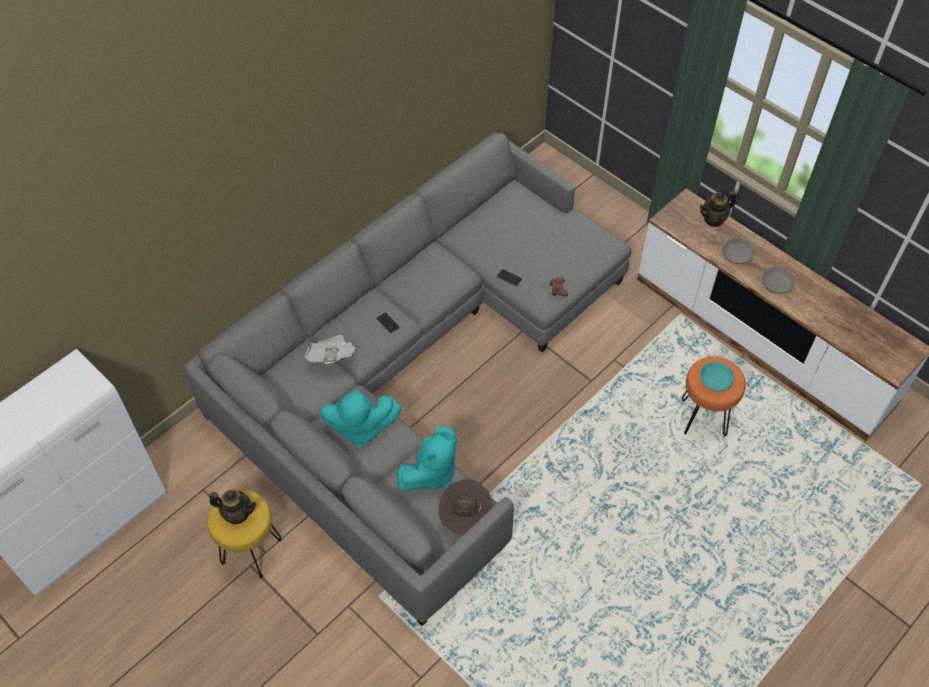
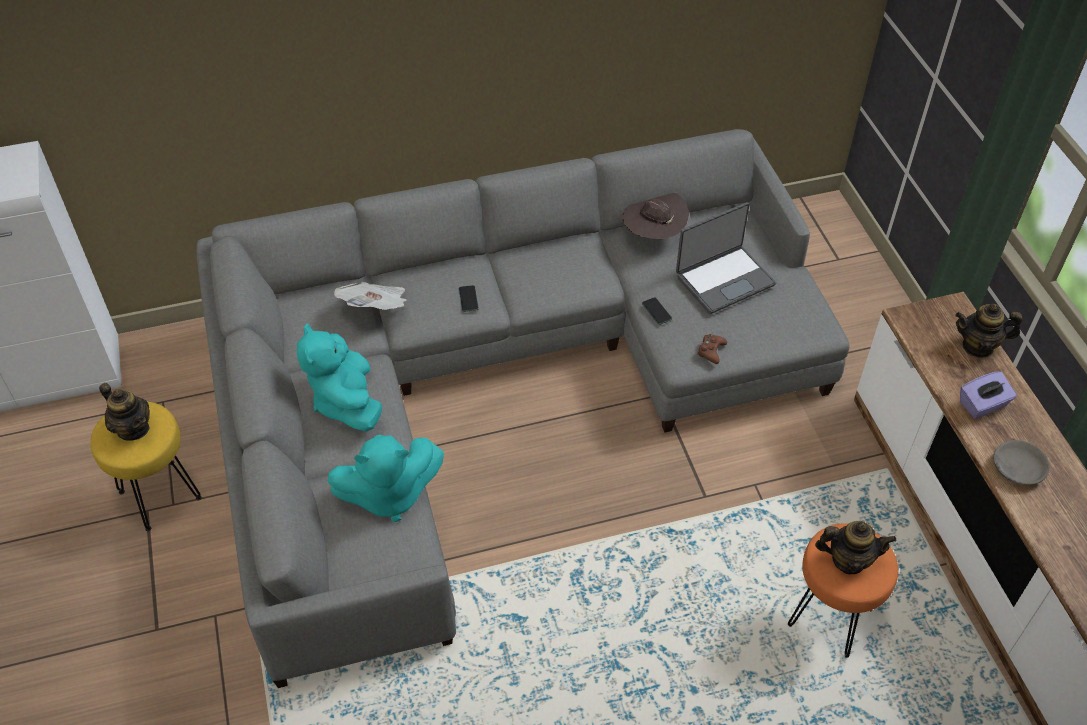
camera: 30 degrees right, 5 degrees down
turquoise plush toy [320,391,401,448] -> turquoise plush toy turned 45 degrees clockwise [297,324,382,431]
brown hat [438,479,492,535] -> brown hat moved to [622,193,689,239]
turquoise bowl [700,361,734,392] -> teapot [815,521,896,574]
grey bowl [722,238,755,264] -> purple tissue box [960,371,1017,419]
none -> laptop [676,202,776,314]

